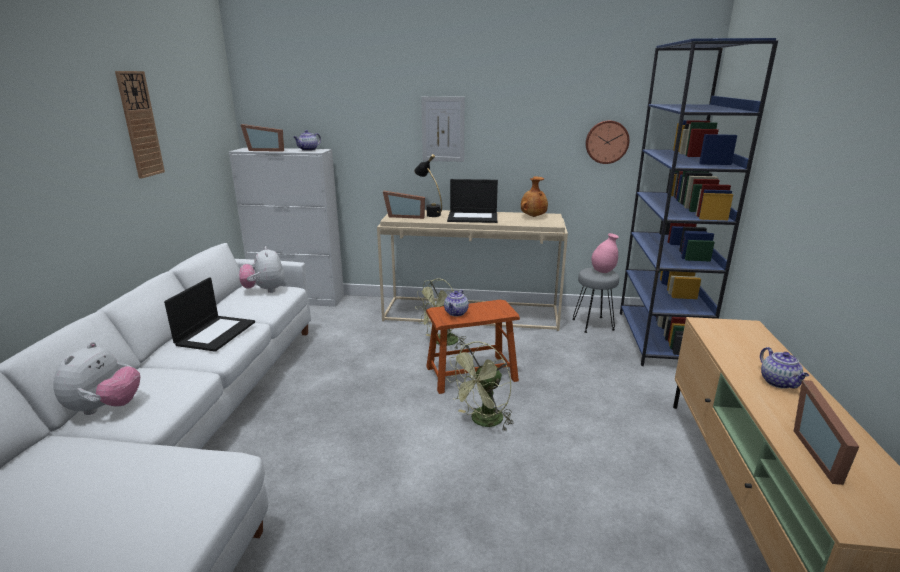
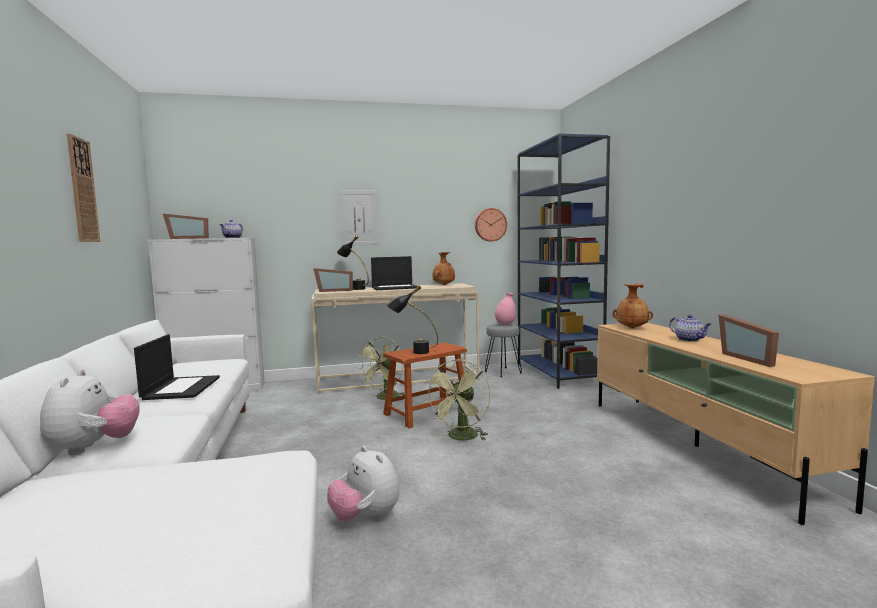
camera: 20 degrees left, 15 degrees down
plush toy [239,246,285,293] -> plush toy moved to [327,446,399,522]
teapot [444,290,469,316] -> black table lamp [386,285,439,354]
none -> brown vase [612,283,653,328]

